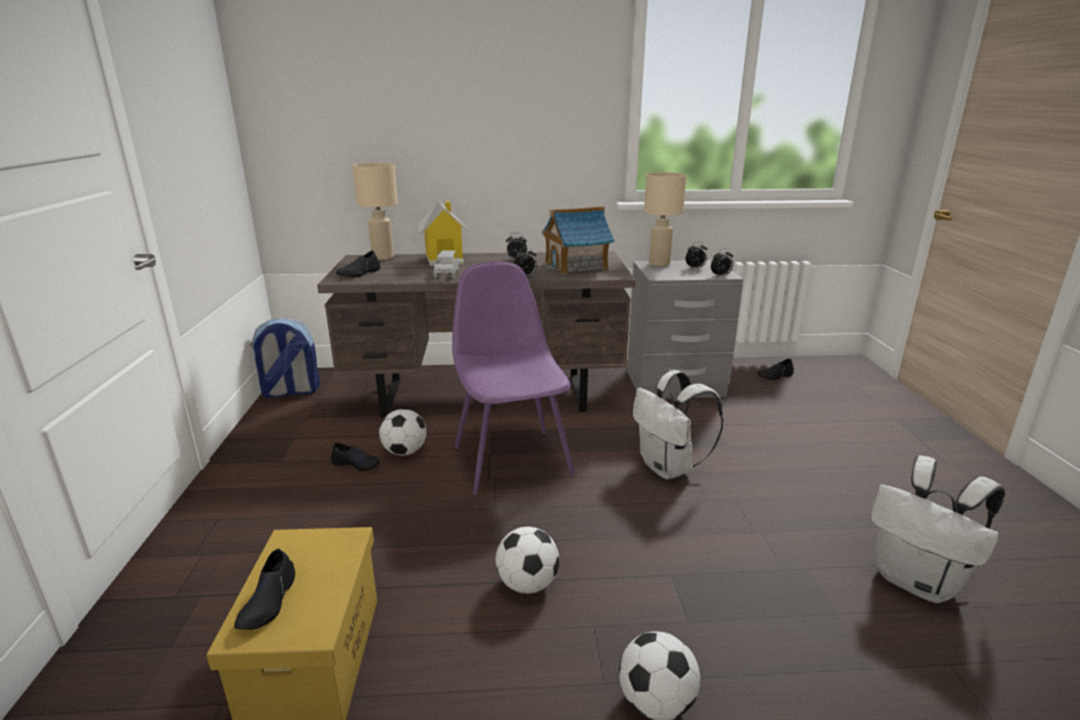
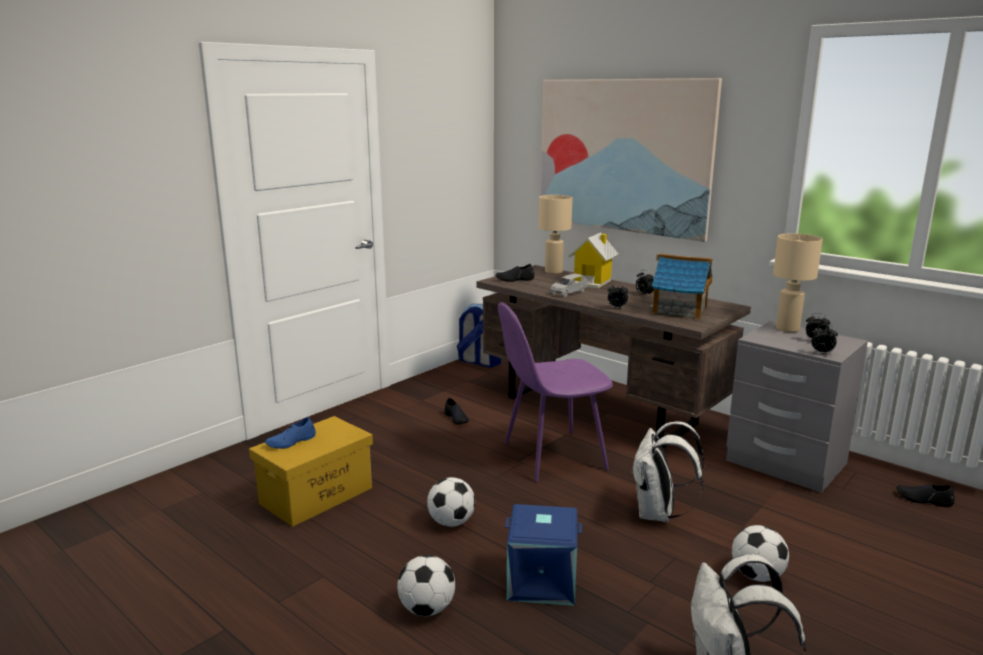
camera: 45 degrees right, 5 degrees down
black shoe [234,549,295,630] -> blue shoe [265,417,316,449]
football [379,409,426,455] -> football moved to [732,525,789,582]
purple chair [452,261,575,495] -> purple chair turned 135 degrees counterclockwise [498,302,613,482]
none -> blue storage box [505,504,582,606]
none -> picture [541,78,722,242]

